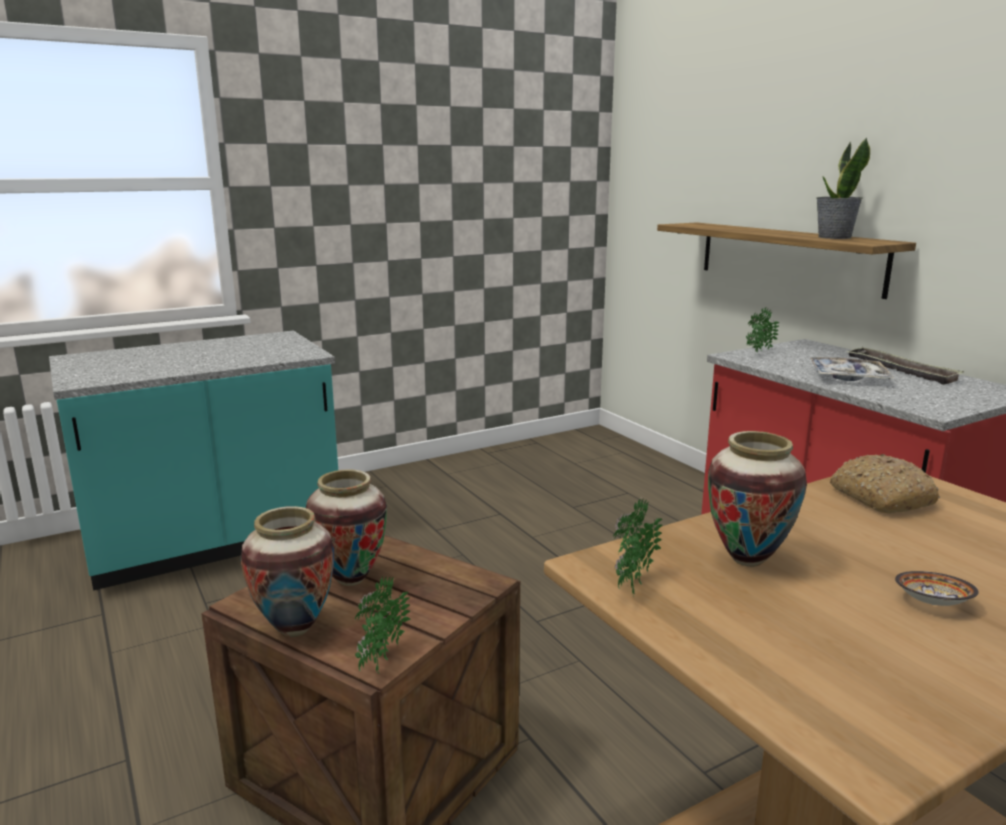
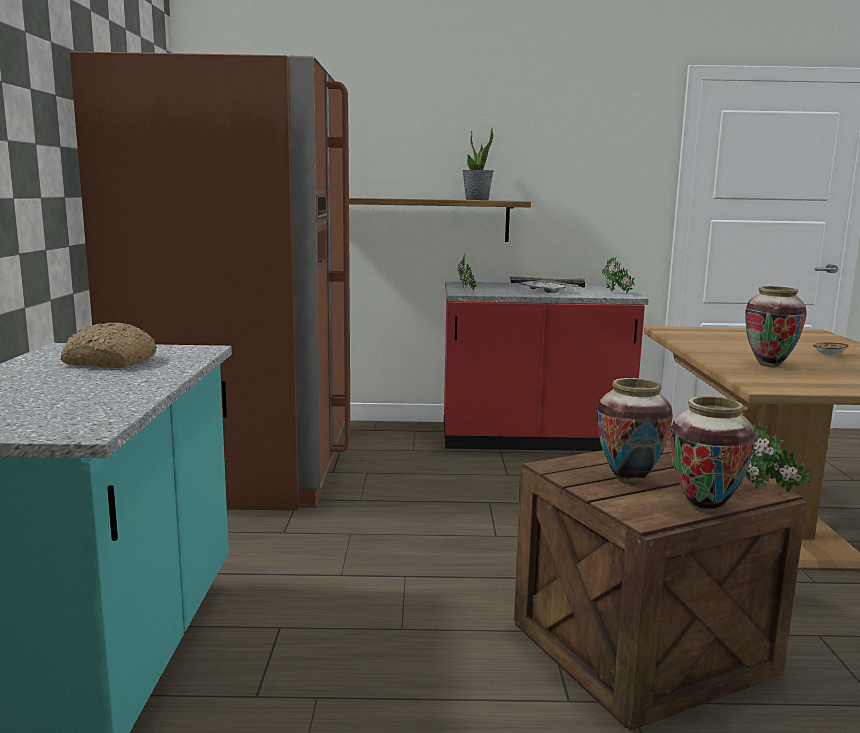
camera: 60 degrees left, 5 degrees down
potted plant [613,498,663,597] -> potted plant moved to [602,256,635,293]
bread [830,454,940,513] -> bread moved to [60,323,158,368]
none -> brown fridge [70,51,351,511]

